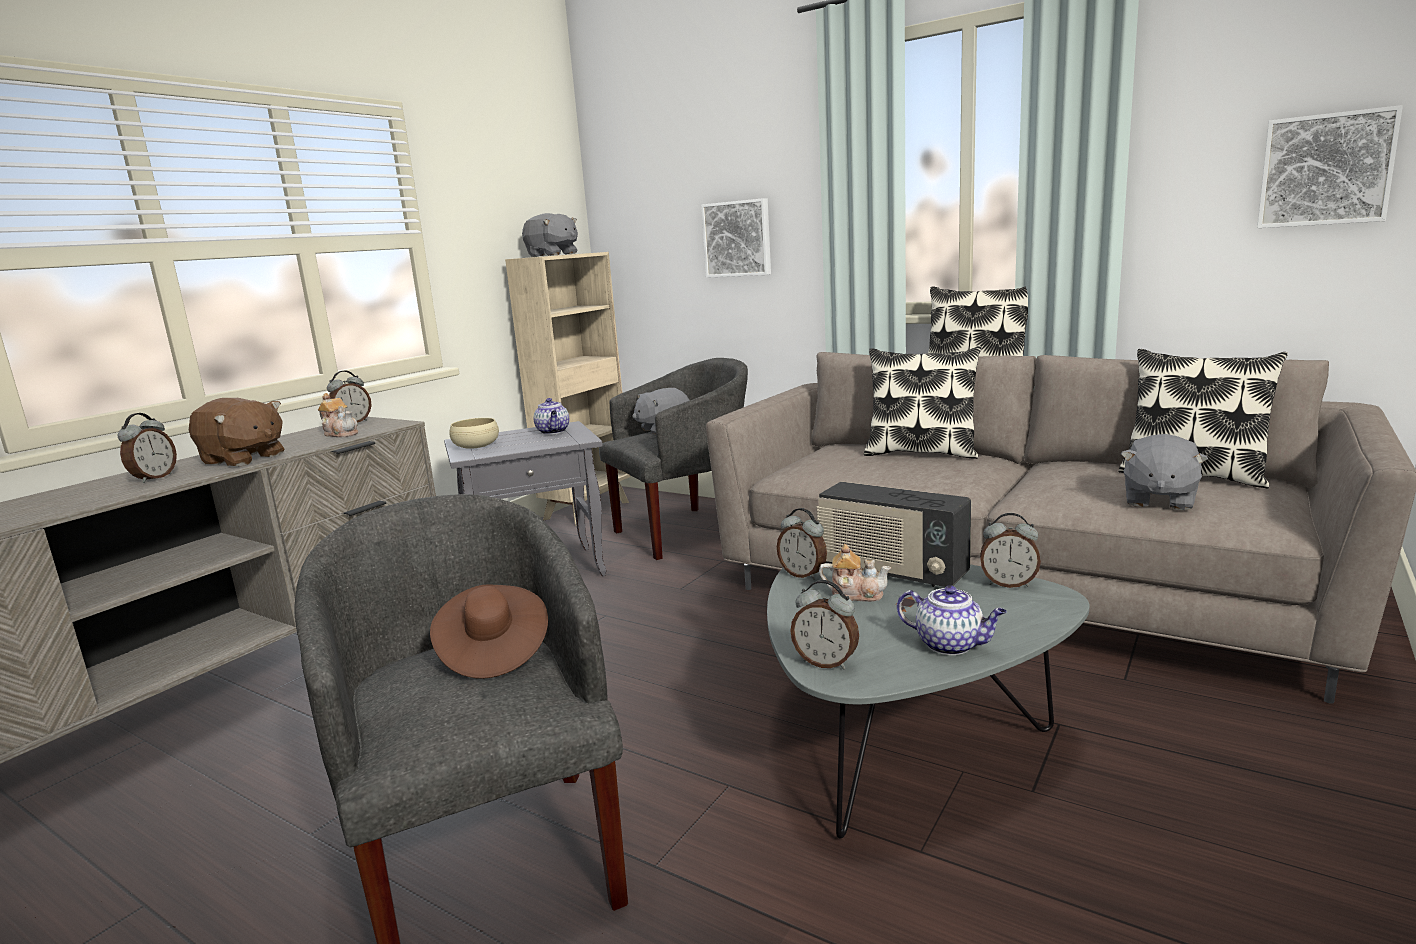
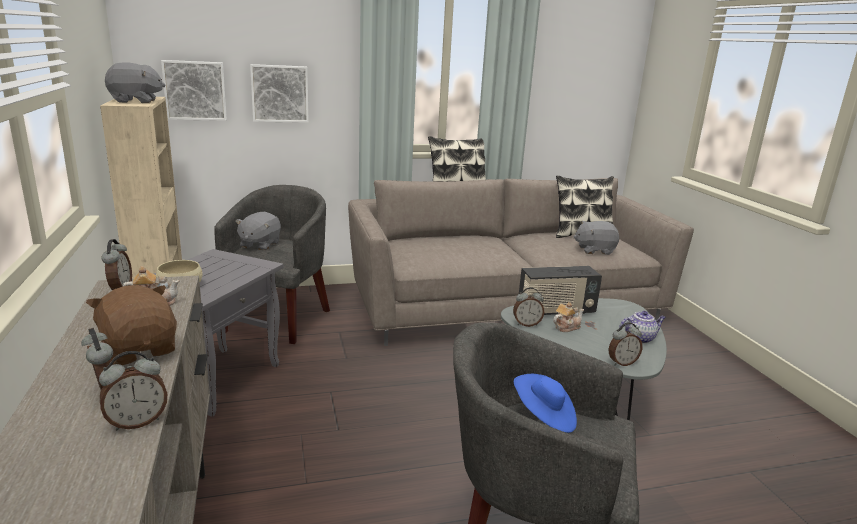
camera: 50 degrees left, 5 degrees up
brown plush toy [189,398,284,466] -> brown plush toy turned 105 degrees counterclockwise [86,285,177,365]
brown hat [430,584,548,679] -> blue hat [514,374,577,433]
teapot [533,398,569,434] -> none
pillow [864,346,981,459] -> none
alarm clock [980,513,1041,588] -> alarm clock moved to [99,351,167,430]
grey plush toy [1121,434,1208,510] -> grey plush toy turned 105 degrees clockwise [574,221,619,255]
picture [1257,105,1403,228] -> picture moved to [161,60,227,121]

